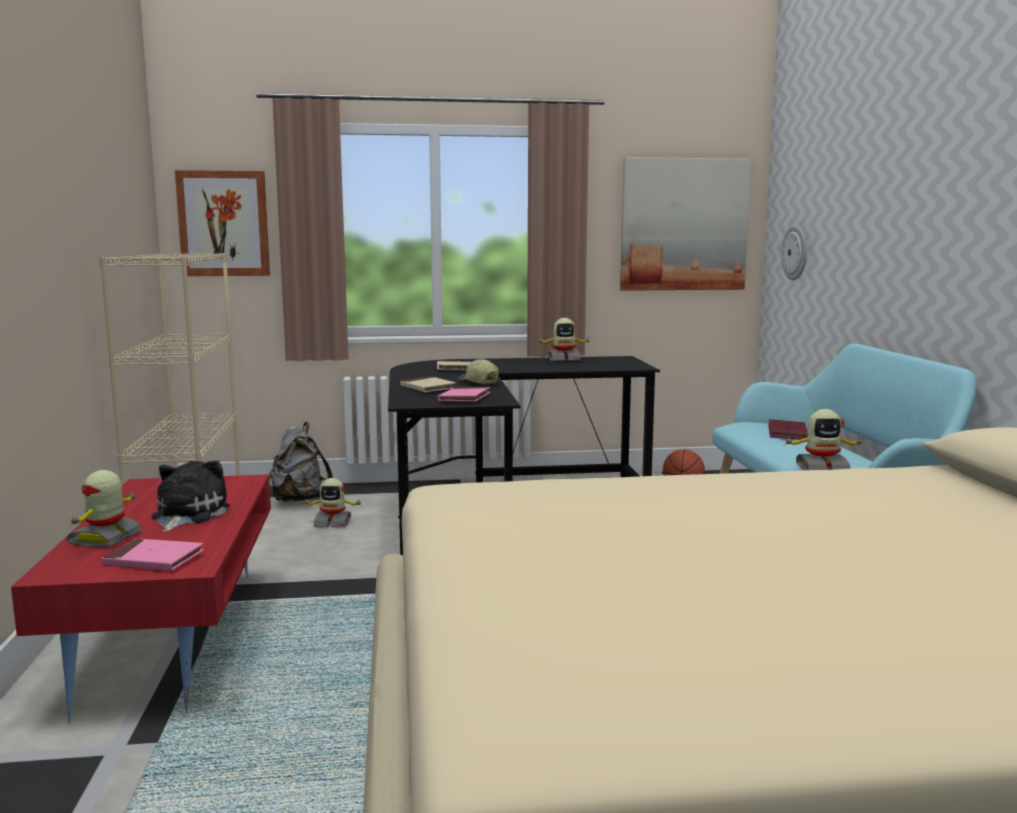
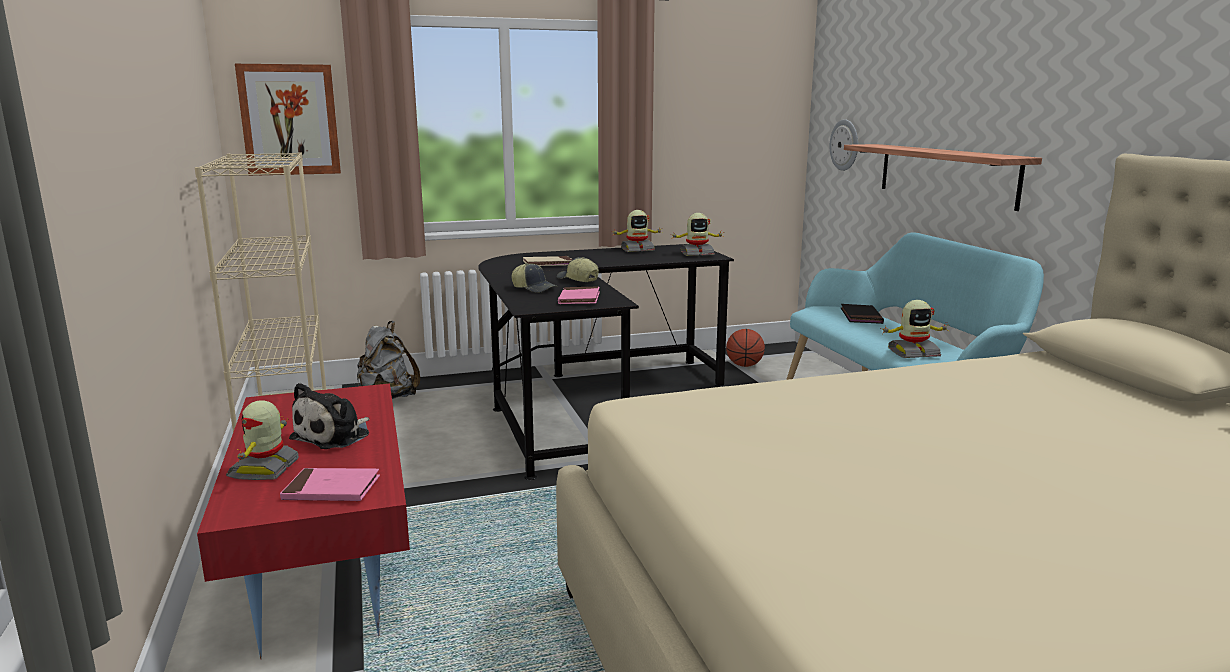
camera: 10 degrees left, 5 degrees up
plush toy [151,460,230,532] -> plush toy turned 150 degrees counterclockwise [289,383,369,449]
toy robot [303,478,363,527] -> toy robot moved to [673,213,722,256]
beige book [400,376,456,392] -> cap [512,263,557,293]
picture [620,157,751,291] -> none
red book [768,419,808,440] -> black book [841,304,884,324]
none -> shelf [844,144,1042,211]

